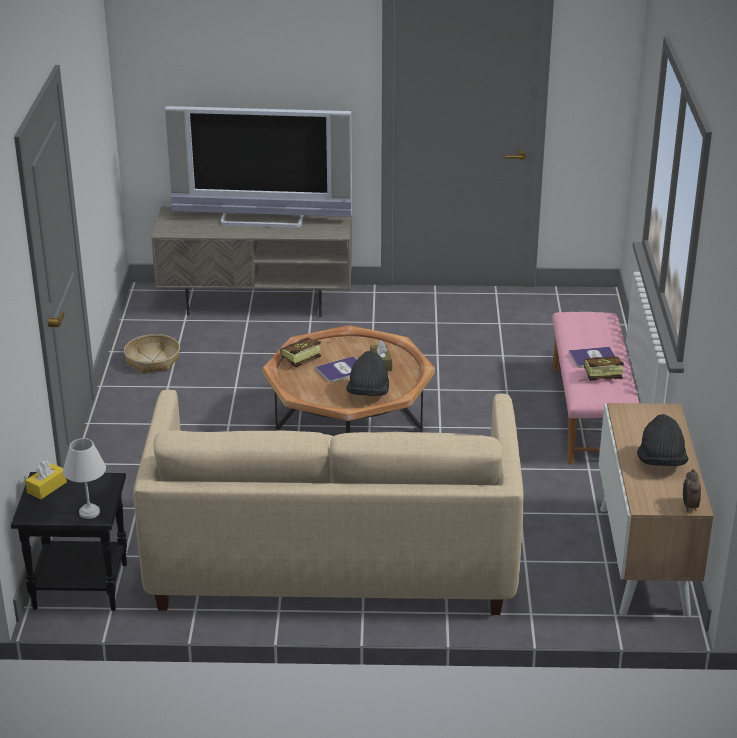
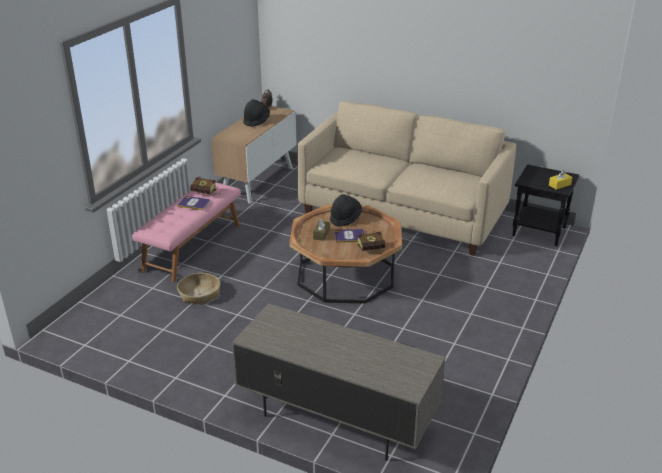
camera: 155 degrees left, 0 degrees up
white table lamp [63,438,106,519] -> none
basket [124,334,180,374] -> basket moved to [177,273,220,305]
television [165,106,352,228] -> none

